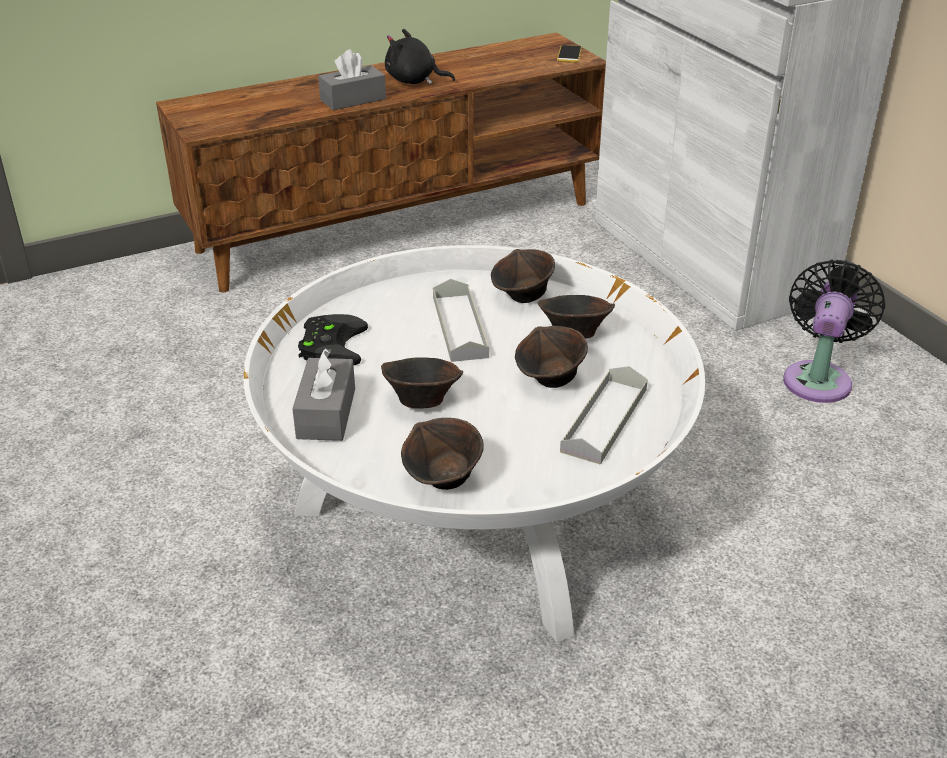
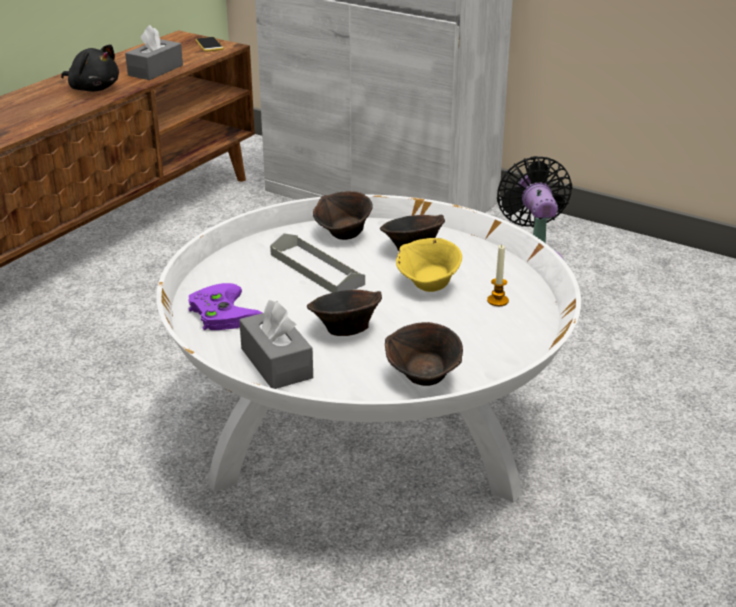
camera: 30 degrees left, 5 degrees down
black game controller [298,314,368,366] -> purple game controller [188,283,262,331]
grey tissue box [318,49,386,110] -> grey tissue box moved to [125,25,183,80]
black plush toy [385,29,455,84] -> black plush toy turned 135 degrees counterclockwise [61,44,119,92]
brown bowl [515,326,588,388] -> yellow bowl [396,238,462,292]
grey tray [560,366,648,465] -> candle [487,245,509,306]

